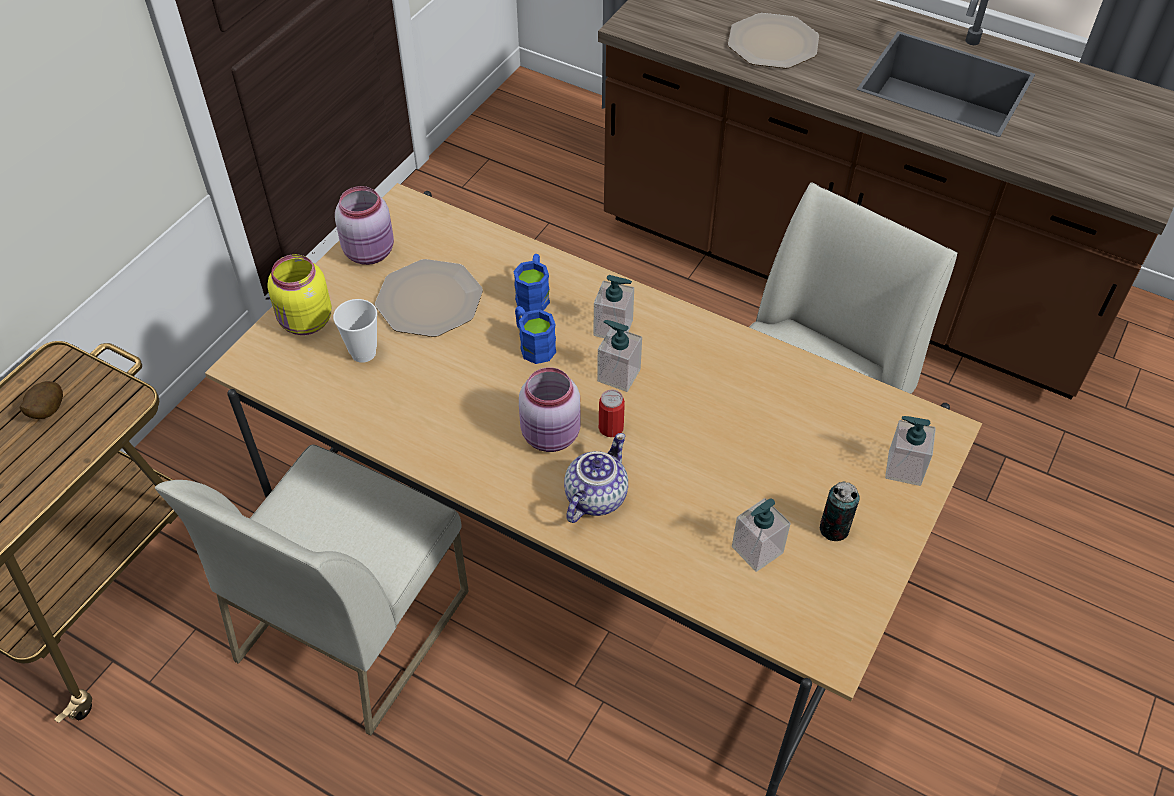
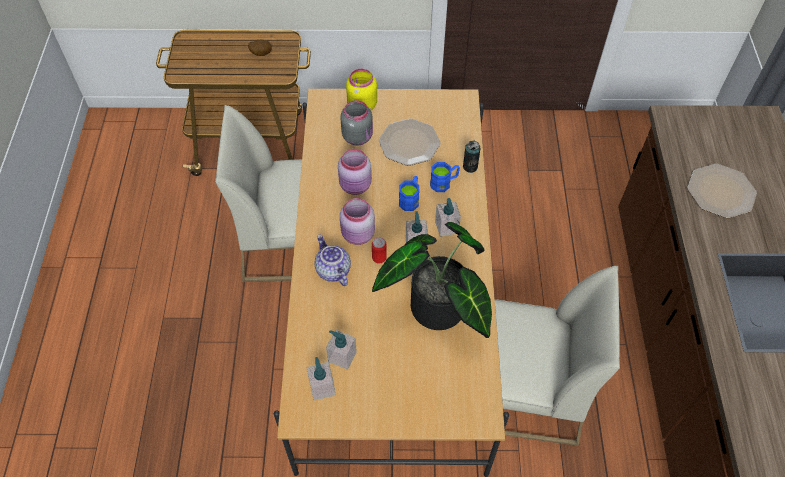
camera: 60 degrees right, 5 degrees up
cup [333,299,377,363] -> grey jar [340,100,373,145]
pink jar [335,186,394,265] -> pink jar moved to [338,149,372,195]
teapot [564,433,628,523] -> teapot turned 120 degrees counterclockwise [315,234,351,286]
can [820,481,860,541] -> can moved to [463,141,481,173]
soap dispenser [885,416,936,486] -> soap dispenser moved to [307,357,335,401]
none -> potted plant [372,222,492,338]

